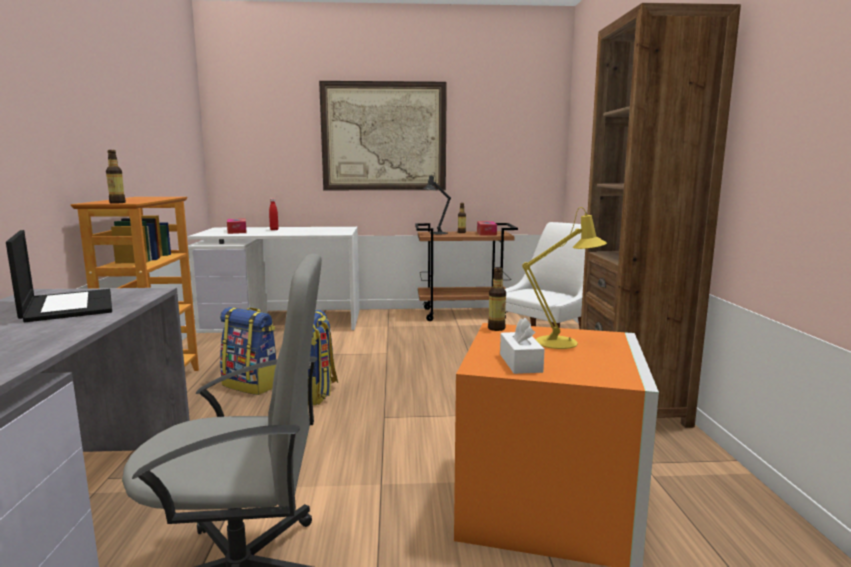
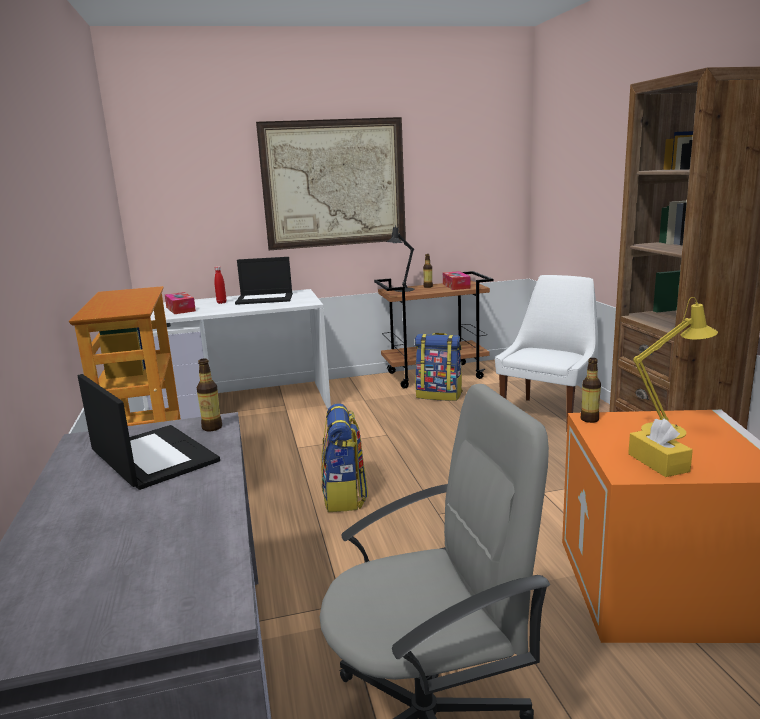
camera: 10 degrees left, 5 degrees up
bottle [106,150,126,203] -> bottle moved to [197,358,222,431]
backpack [220,307,276,395] -> backpack moved to [415,333,463,401]
white tissue box [500,317,545,374] -> yellow tissue box [628,418,693,477]
none -> laptop [235,257,293,305]

